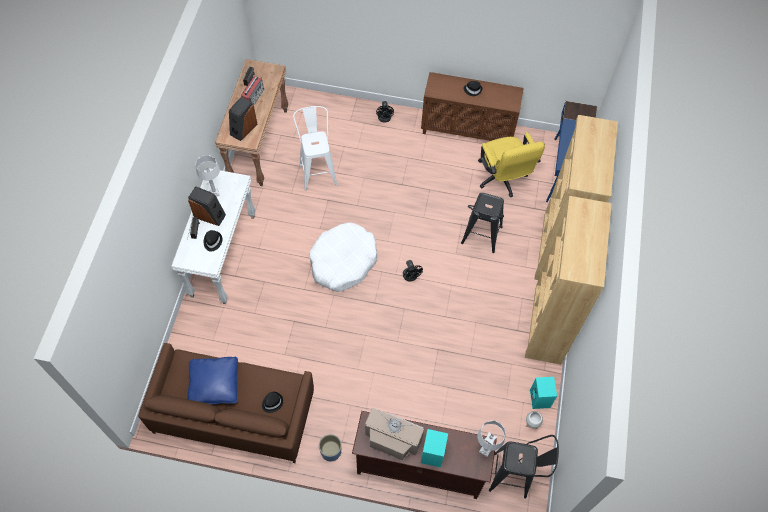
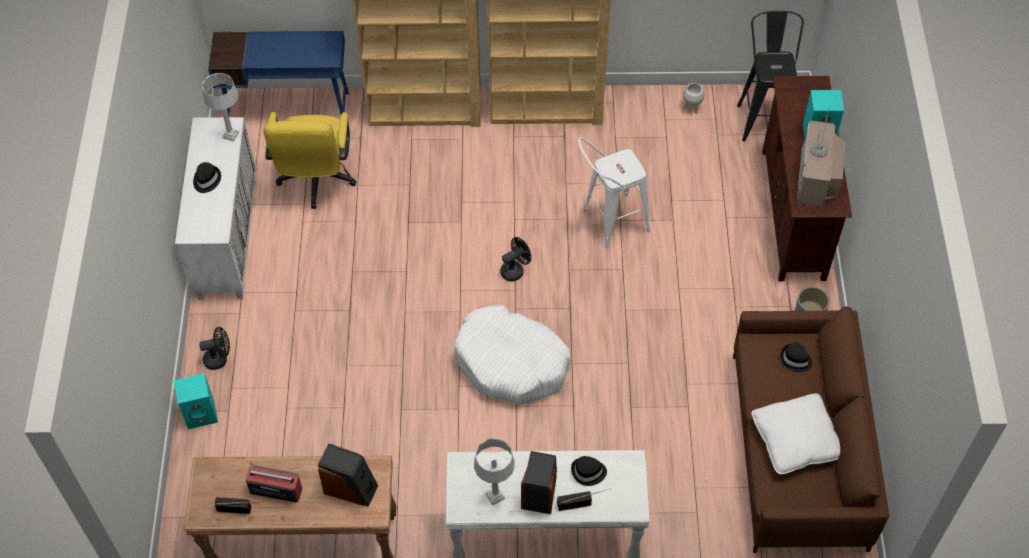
camera: 100 degrees left, 5 degrees down
blue pillow [187,357,238,404] -> white pillow [751,393,840,474]
white stool [293,106,337,191] -> white stool moved to [578,137,650,248]
brown cabinet [421,72,524,141] -> white cabinet [175,117,256,300]
black stool [461,193,504,253] -> none
grey table lamp [477,421,506,457] -> grey table lamp moved to [202,73,239,142]
yellow office chair [478,132,545,197] -> yellow office chair turned 120 degrees clockwise [264,112,356,209]
turquoise speaker [530,377,557,409] -> turquoise speaker moved to [174,373,218,430]

